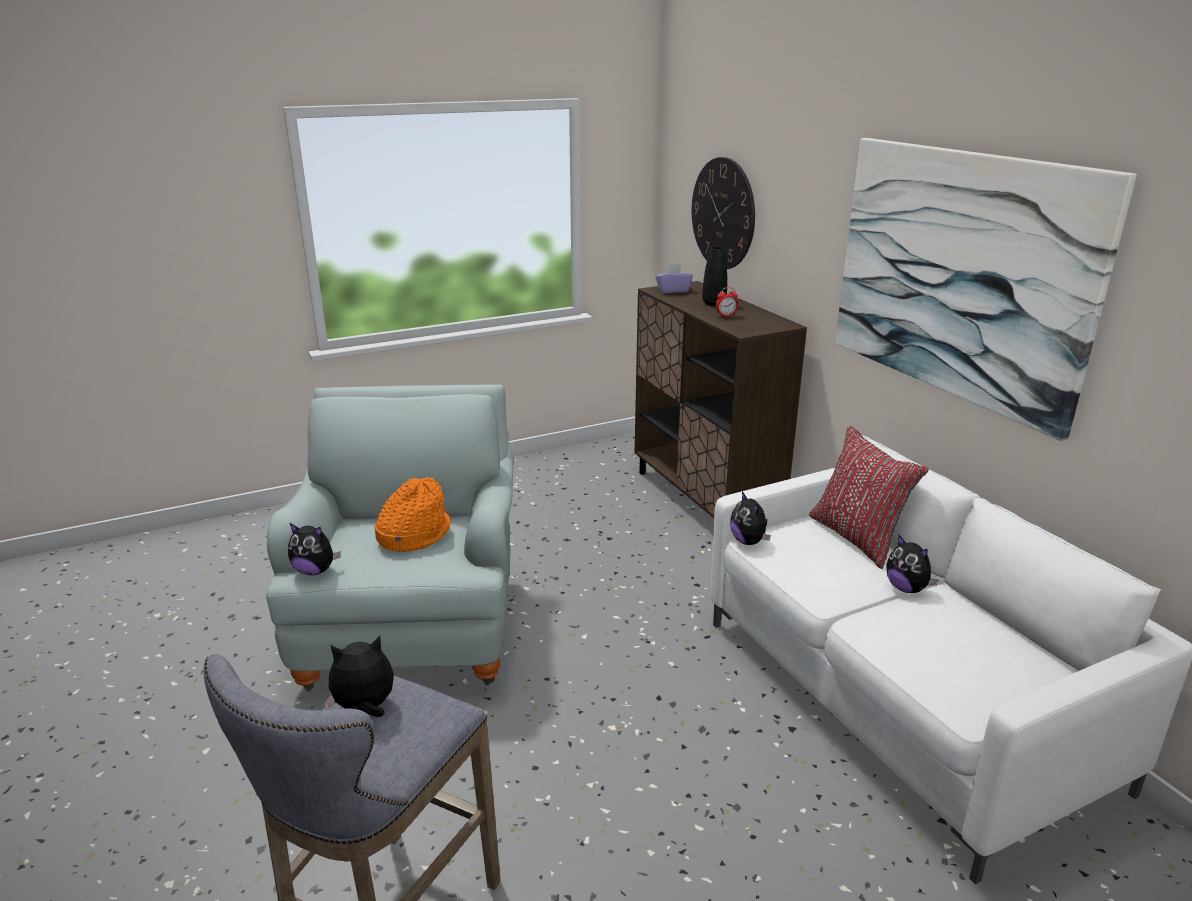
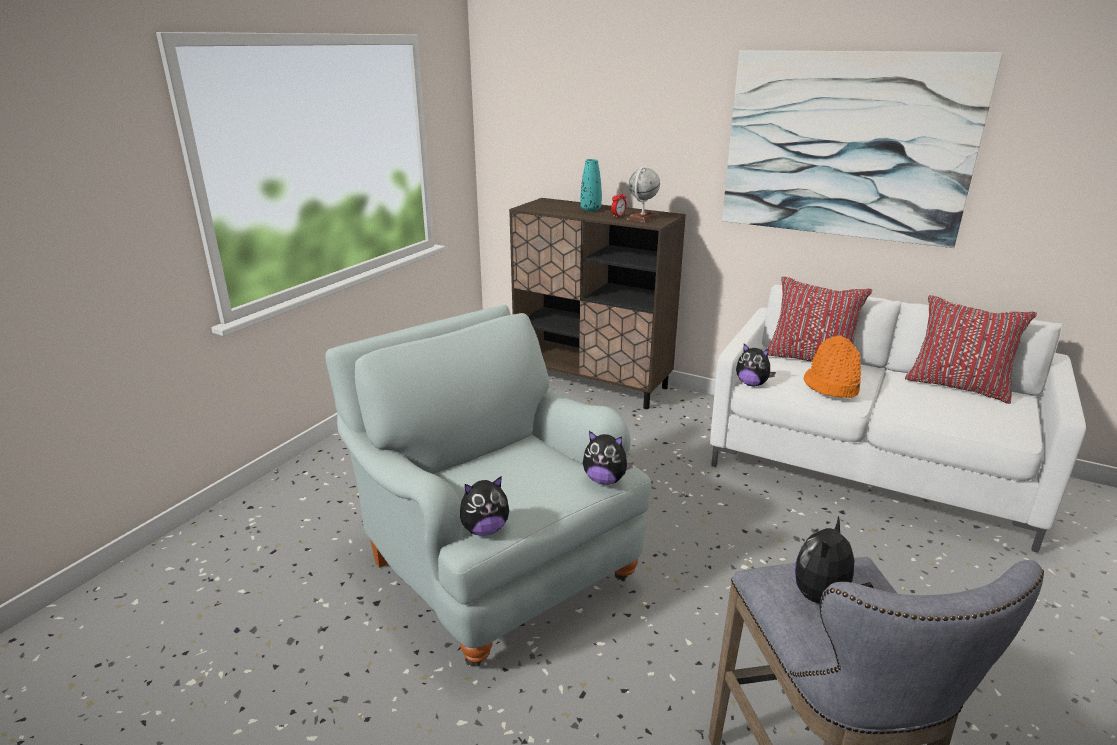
camera: 35 degrees left, 0 degrees up
orange hat [375,477,450,552] -> orange hat moved to [804,335,862,398]
purple tissue box [655,263,693,293] -> none
wall clock [692,157,755,269] -> none
black vase [702,246,727,306] -> turquoise vase [580,159,602,212]
plush toy [886,535,939,593] -> plush toy moved to [583,431,634,485]
none -> globe [627,167,660,222]
none -> red pillow [905,295,1037,404]

